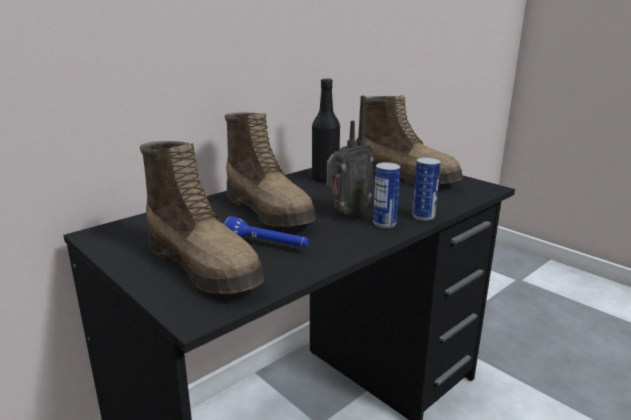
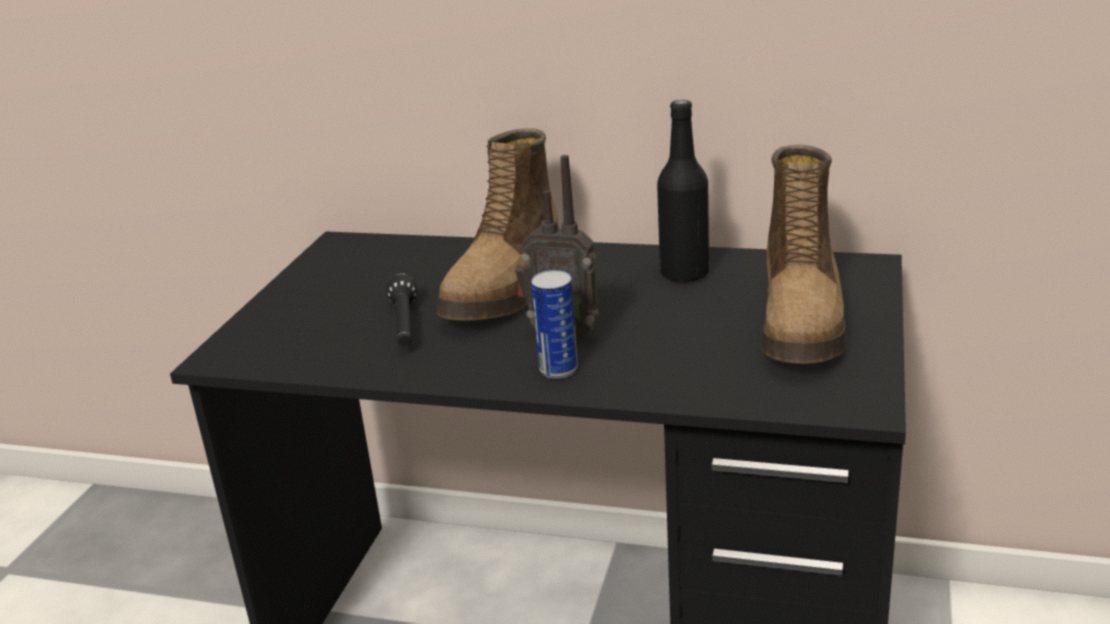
camera: 60 degrees right, 5 degrees up
boot [140,141,264,294] -> none
blue flashlight [224,216,309,247] -> black flashlight [387,273,417,346]
can [412,157,441,221] -> none

